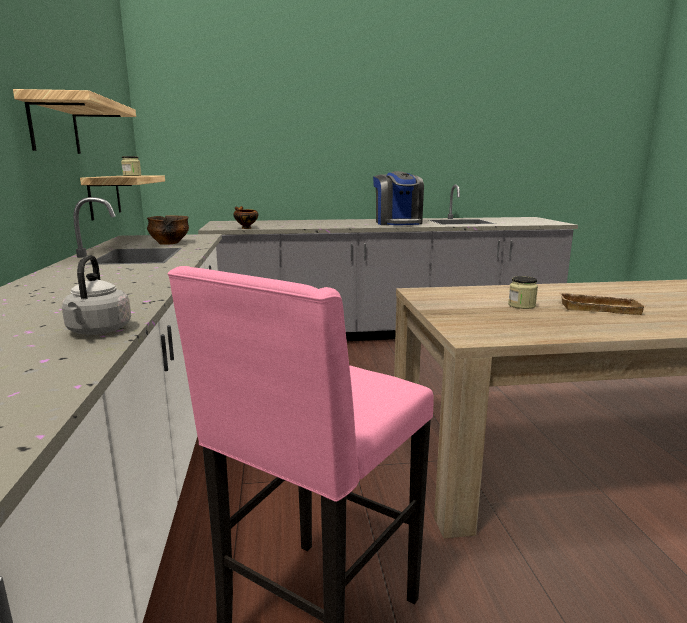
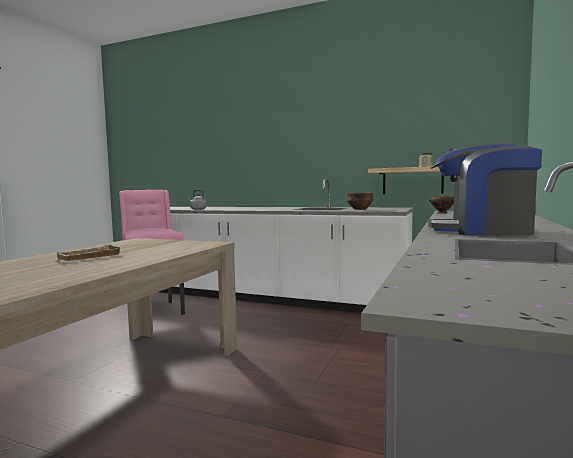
camera: 120 degrees right, 10 degrees down
shelf [13,89,136,154] -> none
jar [508,276,538,309] -> none

